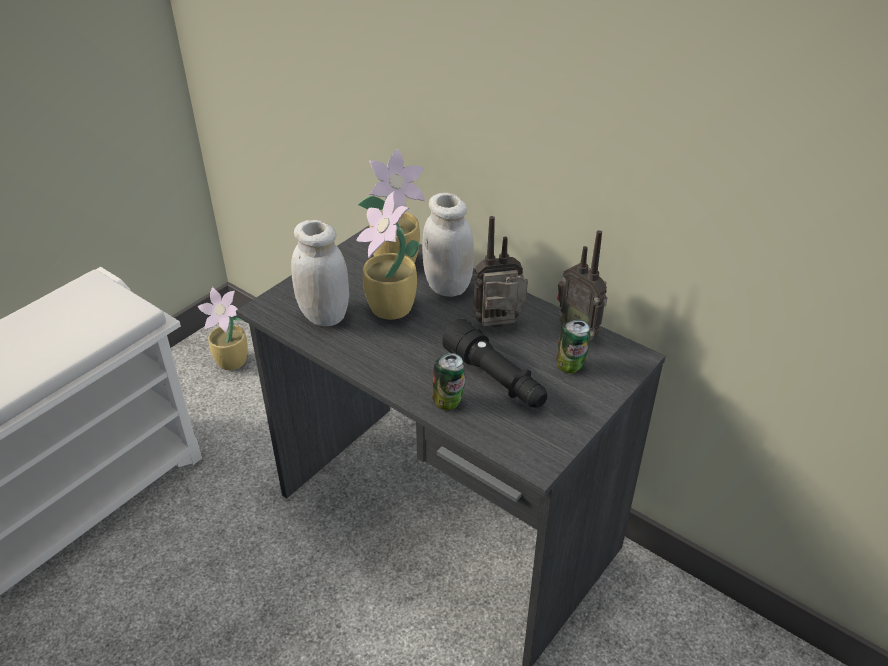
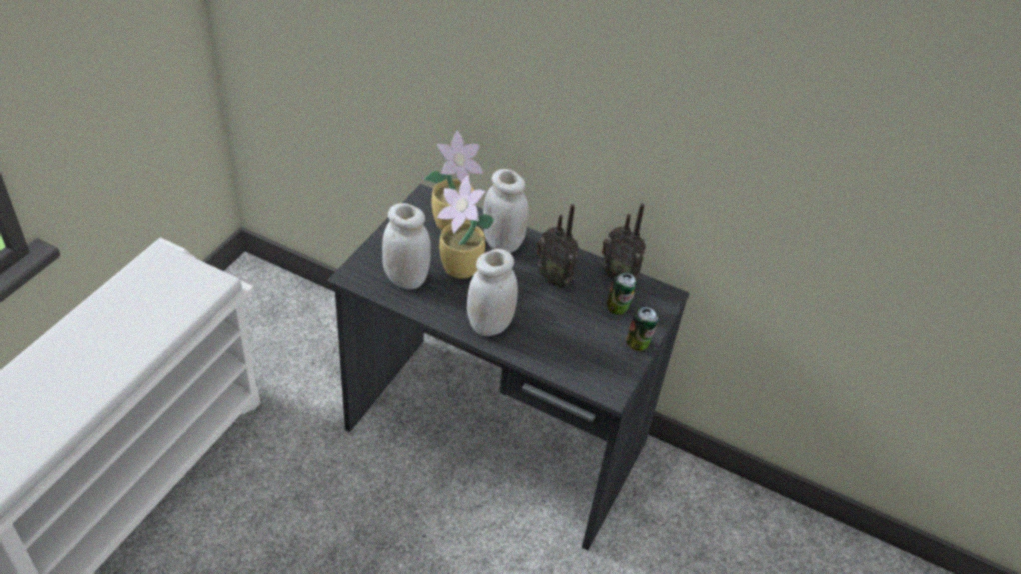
camera: 15 degrees left, 5 degrees up
potted plant [198,287,248,370] -> none
can [432,353,465,410] -> can moved to [626,307,658,351]
black flashlight [442,318,548,407] -> none
radio [473,216,528,327] -> radio turned 120 degrees counterclockwise [537,204,579,287]
none -> white jar [467,249,518,336]

